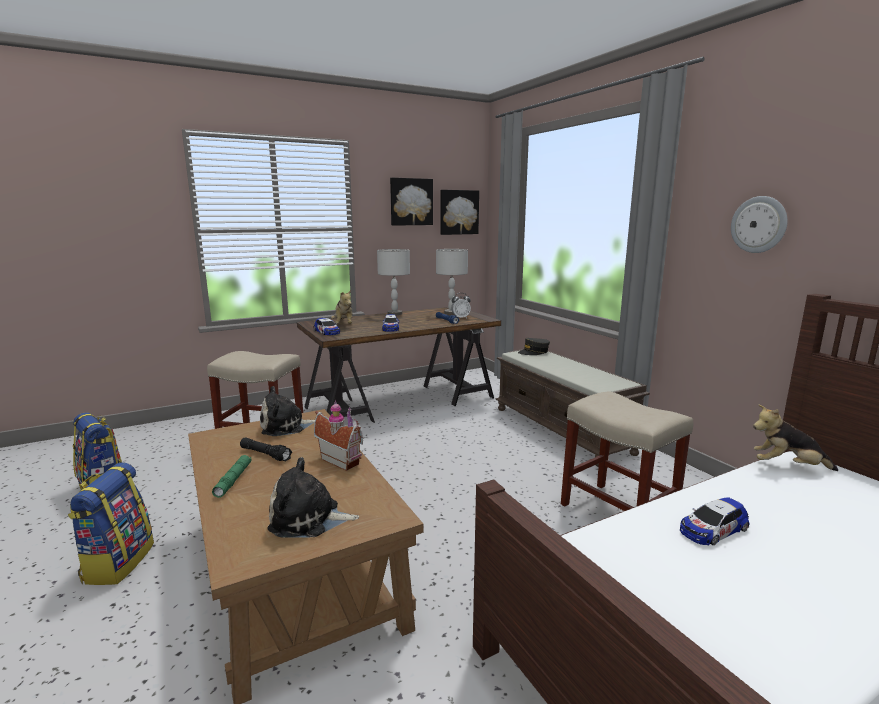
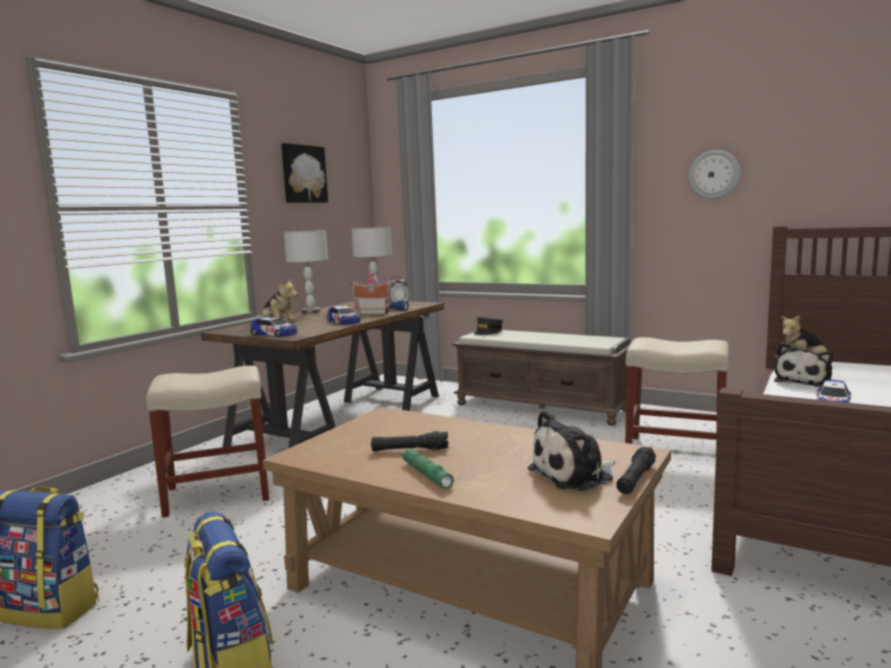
camera: 30 degrees left, 5 degrees down
plush toy [260,386,315,436] -> plush toy moved to [774,342,833,387]
toy house [314,400,363,471] -> toy house moved to [350,270,394,314]
picture [440,190,479,235] -> none
none -> black flashlight [616,447,656,494]

